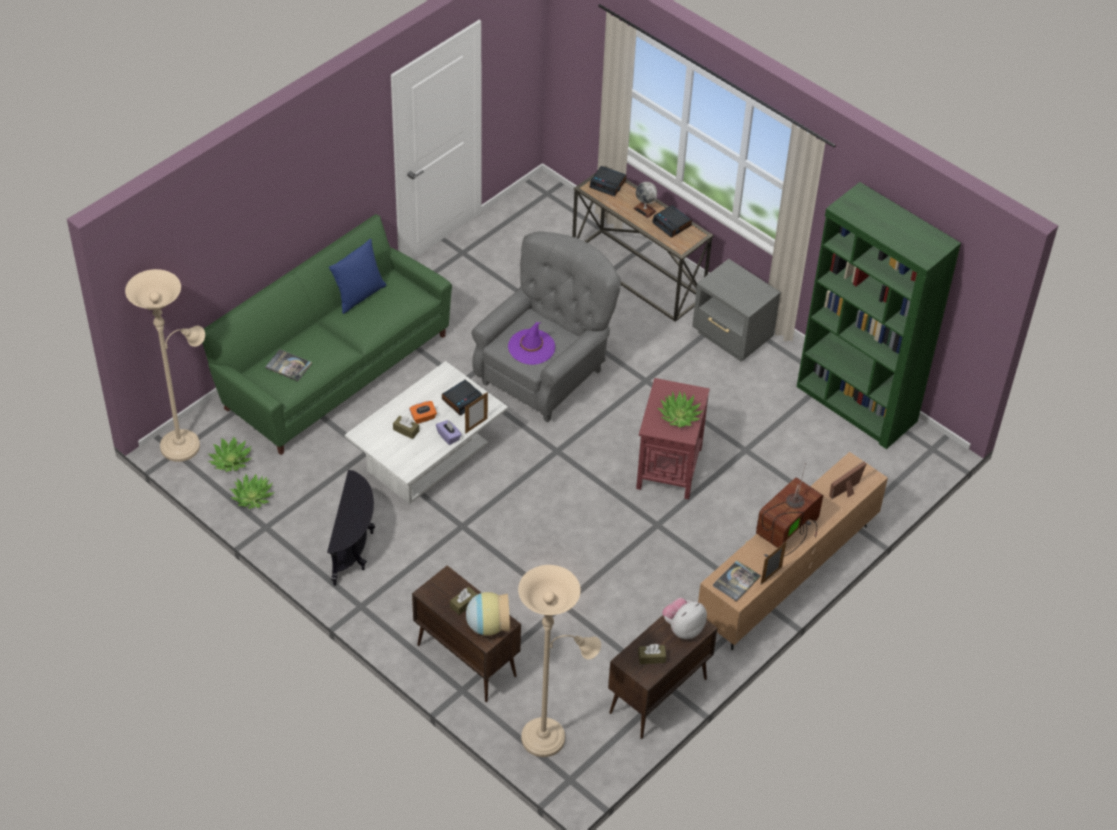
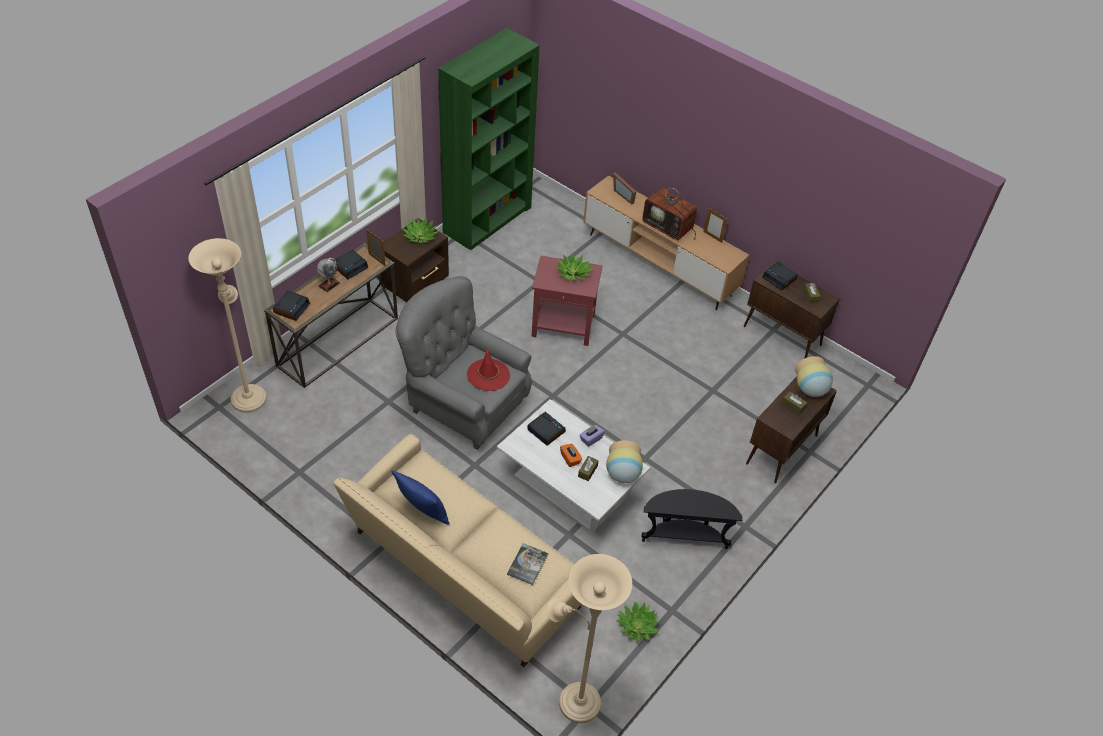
camera: 95 degrees left, 0 degrees up
green sofa [203,214,452,455] -> beige sofa [333,434,582,668]
potted plant [208,436,252,472] -> potted plant moved to [403,216,438,243]
picture frame [465,392,488,434] -> picture frame moved to [366,229,386,266]
purple hat [508,322,555,365] -> red hat [467,349,510,391]
beige floor lamp [518,565,601,757] -> beige floor lamp moved to [188,238,267,413]
plush toy [662,598,707,639] -> alarm clock [763,262,798,290]
grey nightstand [692,259,781,361] -> brown nightstand [380,218,449,302]
book [713,560,761,602] -> none
none -> vase [606,440,643,483]

